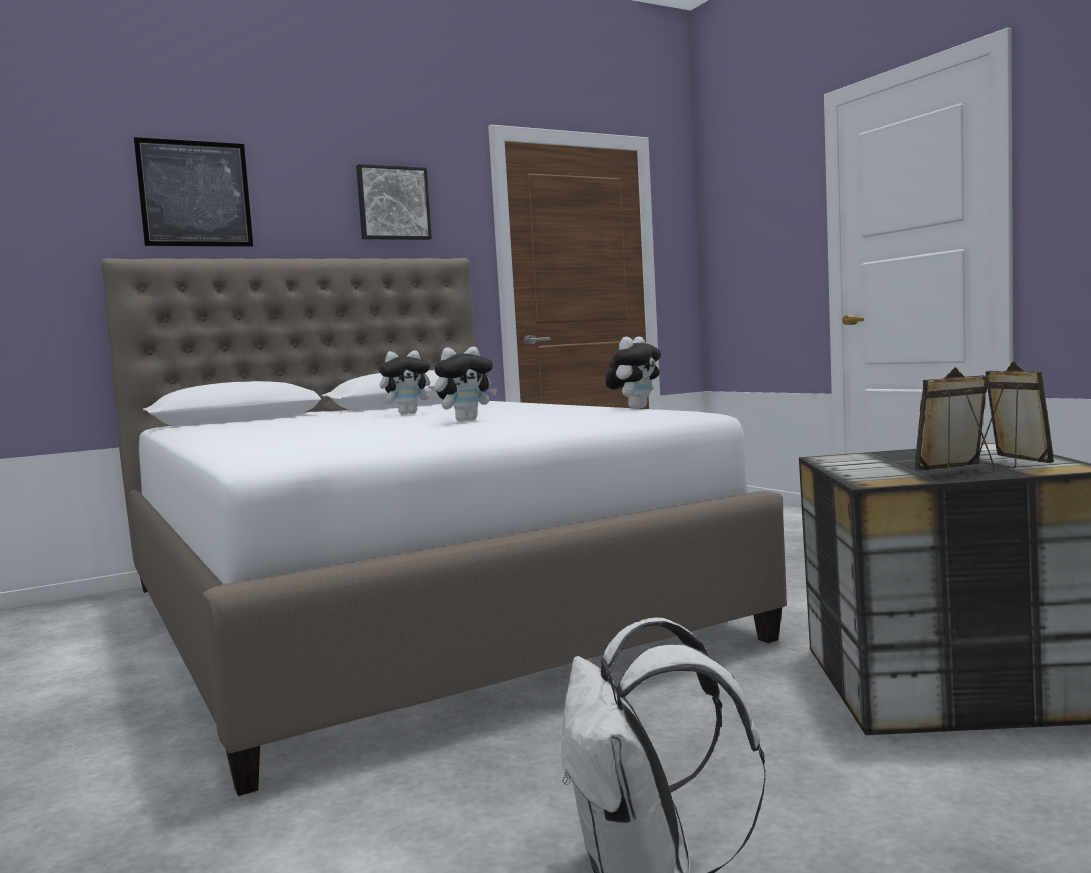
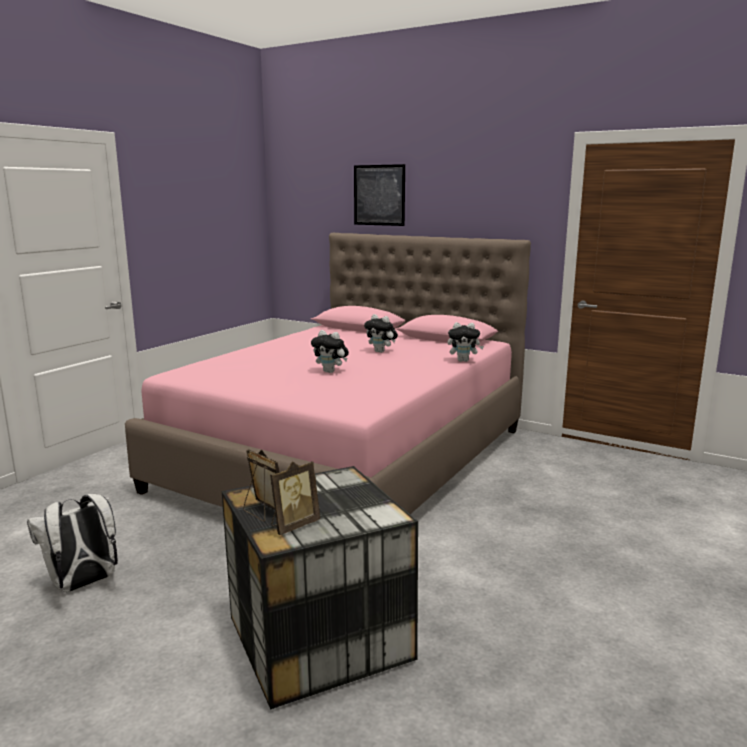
camera: 60 degrees right, 10 degrees up
white bed [101,258,787,796] -> pink bed [125,233,531,514]
picture [356,164,432,240] -> none
plush toy [606,337,661,409] -> plush toy moved to [447,322,484,362]

